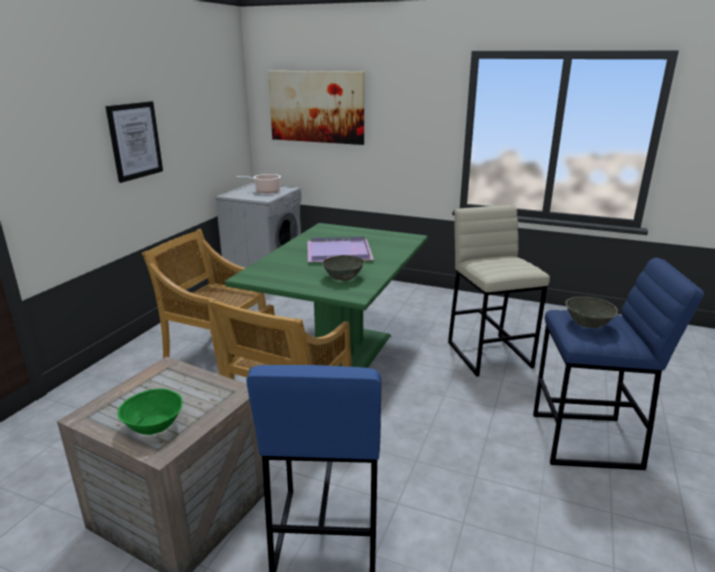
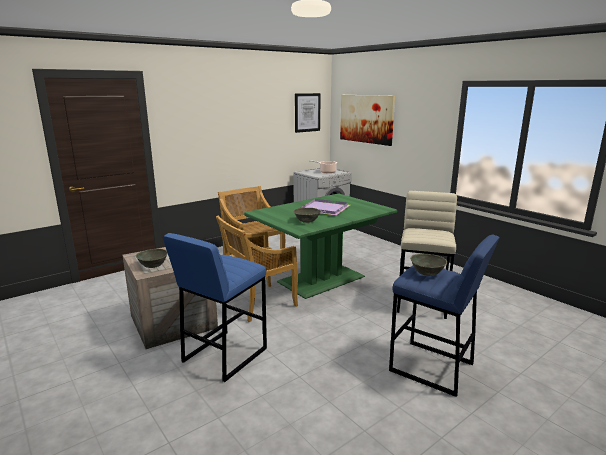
camera: 30 degrees right, 5 degrees down
picture [106,101,163,183] -> picture moved to [295,93,321,133]
green bowl [117,389,183,435] -> grey bowl [136,249,168,268]

